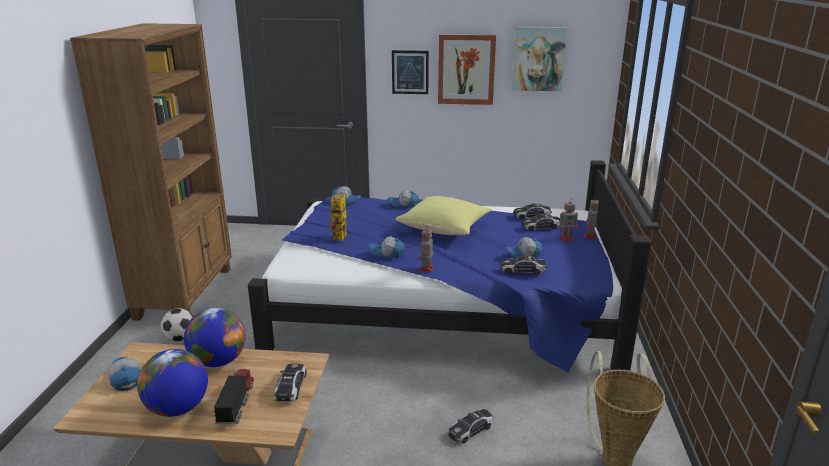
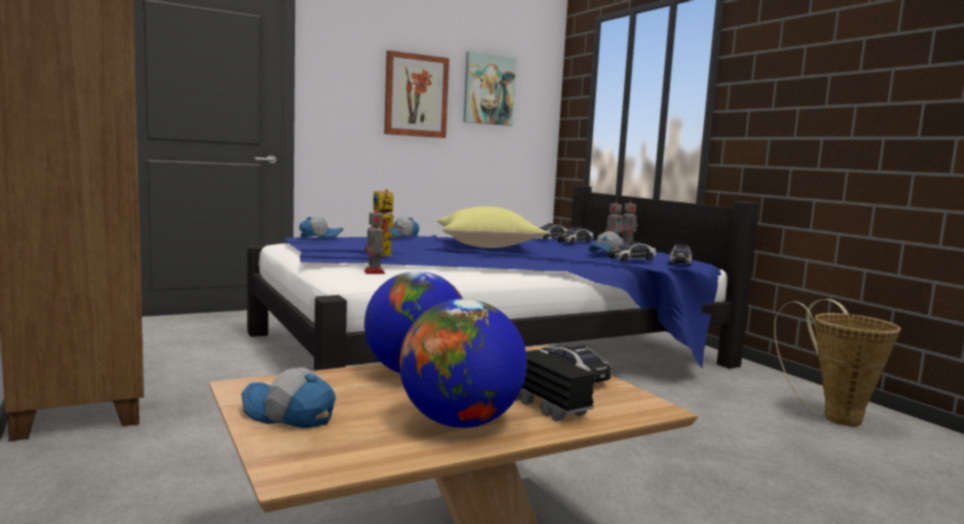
camera: 35 degrees left, 15 degrees down
football [161,308,194,342] -> none
cap [368,236,405,258] -> none
picture [392,50,429,94] -> none
toy robot [418,226,434,272] -> toy robot moved to [364,204,385,274]
toy car [448,409,493,444] -> toy car moved to [670,244,693,266]

